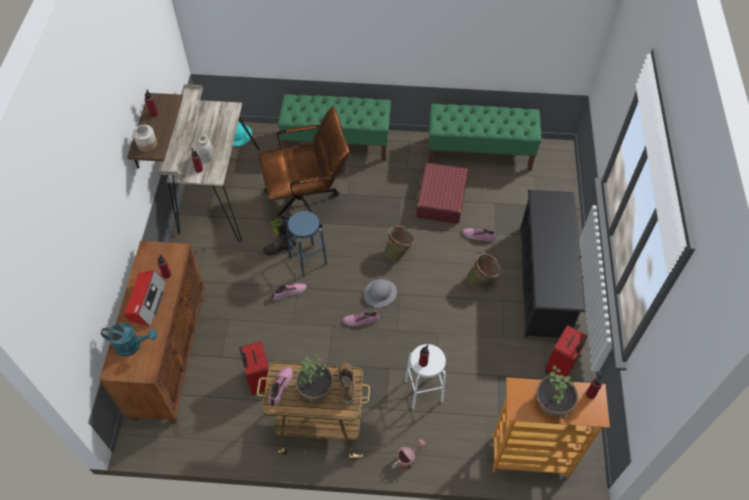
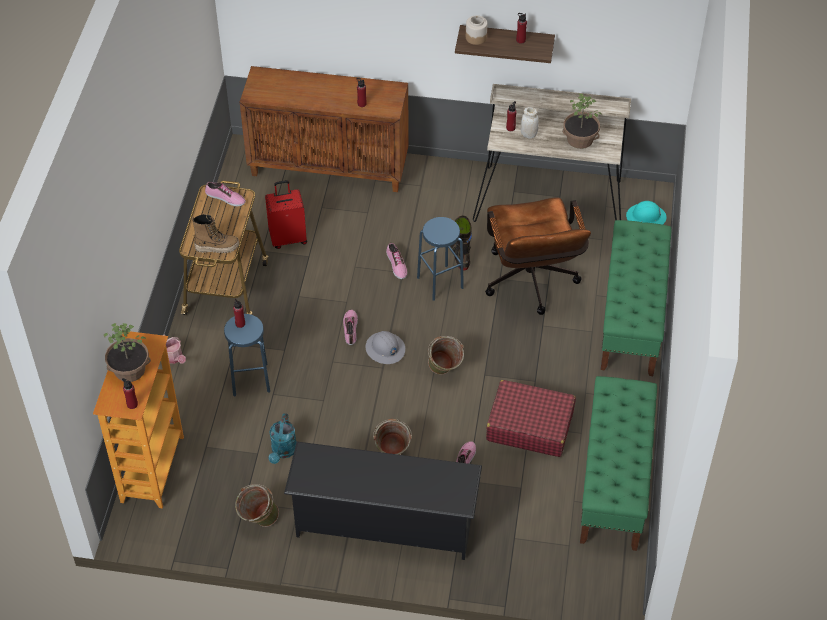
camera: 95 degrees right, 5 degrees down
turquoise watering can [101,323,157,356] -> turquoise watering can moved to [268,413,296,464]
radio [124,270,166,327] -> none
potted plant [295,354,333,404] -> potted plant moved to [562,94,602,149]
white stool [405,344,446,409] -> blue stool [224,314,270,397]
red suitcase [545,325,588,377] -> green bucket [235,484,279,527]

